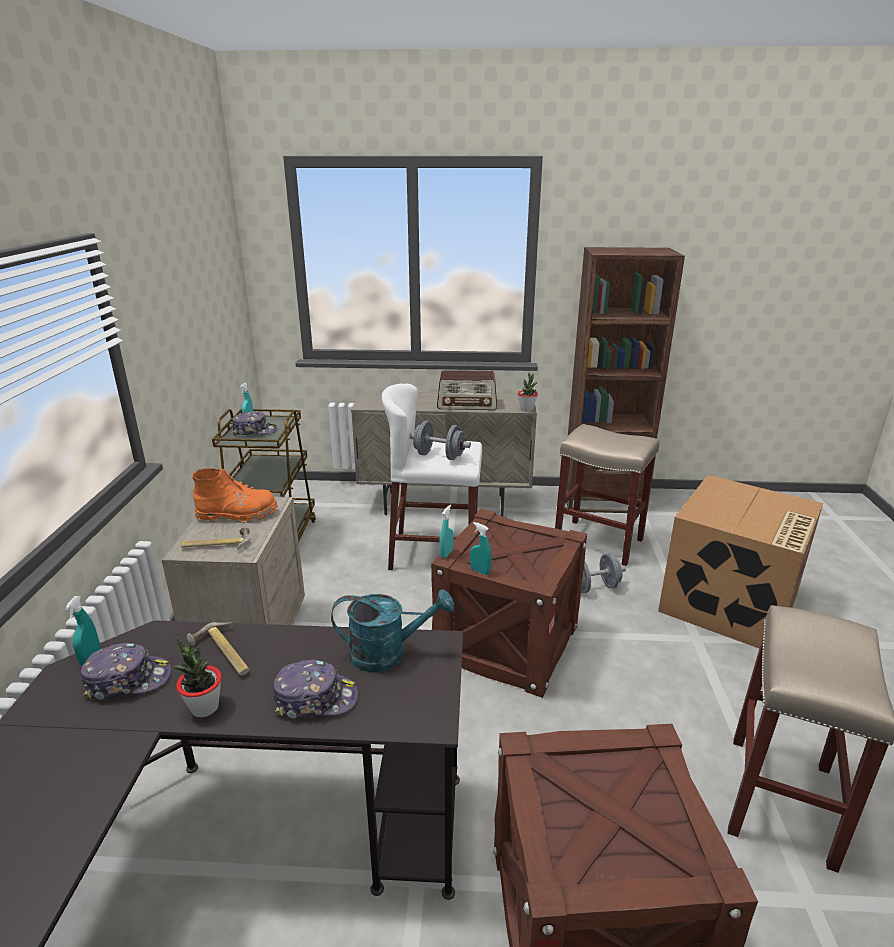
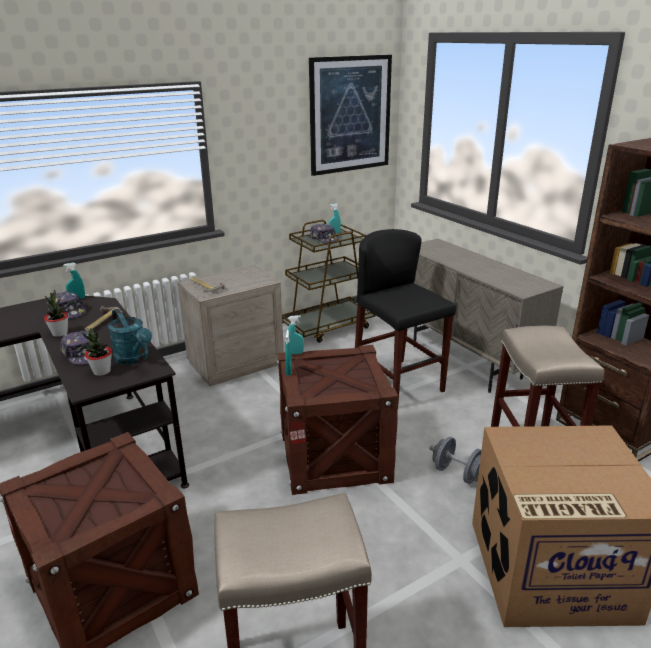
camera: 55 degrees right, 0 degrees up
orange boot [192,468,278,523] -> none
white stool [382,384,482,570] -> black stool [355,229,456,402]
grey dumbbell [410,421,471,460] -> none
radio [437,370,497,410] -> none
potted plant [518,372,538,412] -> potted plant moved to [81,328,112,376]
none -> picture [309,55,392,176]

